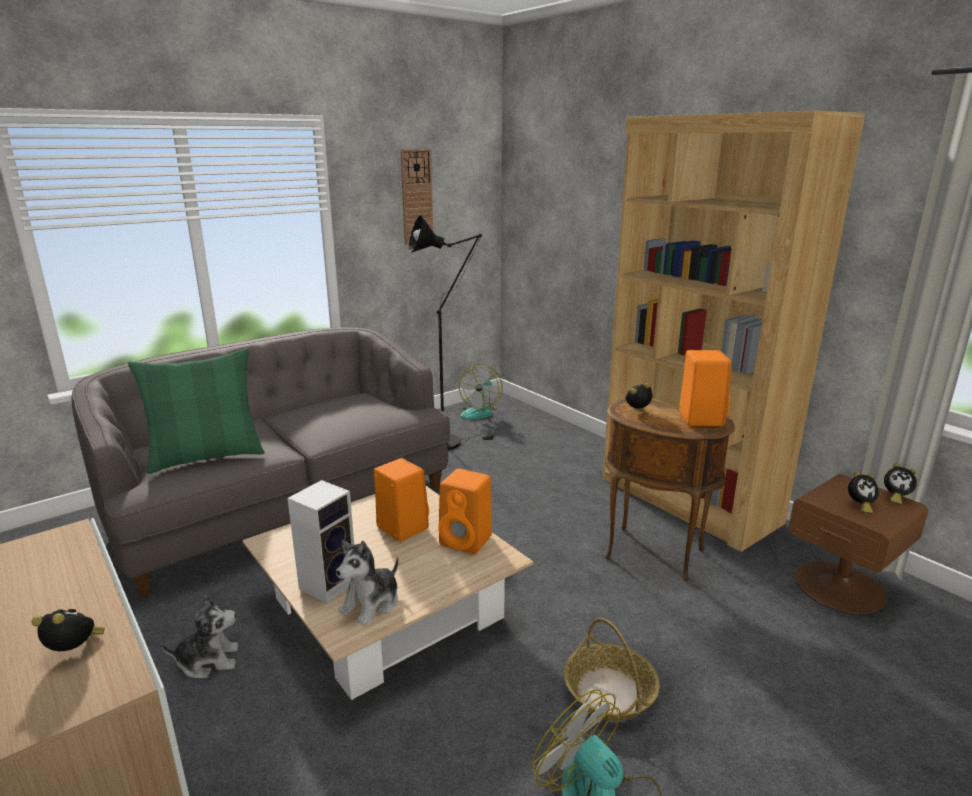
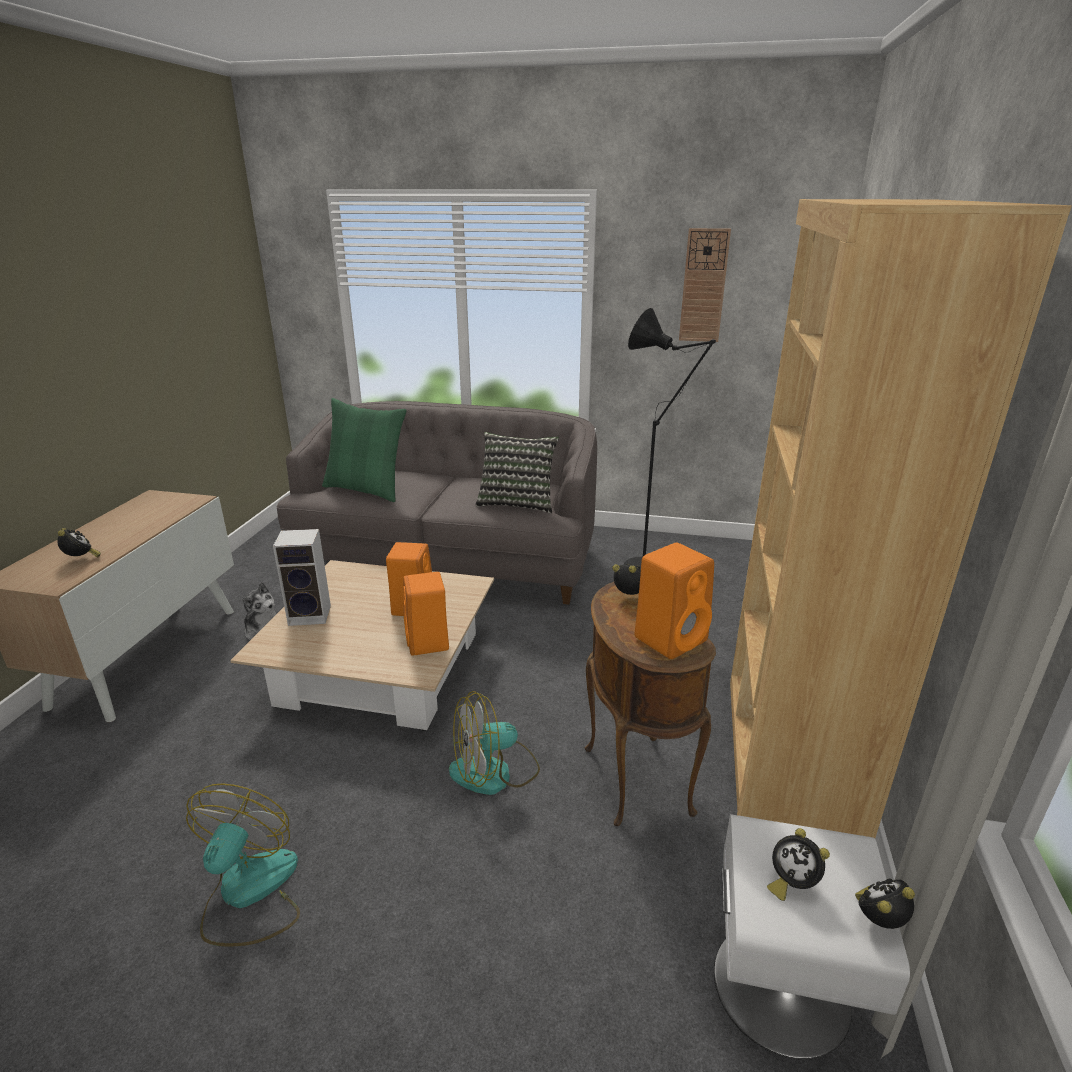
camera: 50 degrees right, 5 degrees up
plush toy [336,540,399,626] -> none
fan [458,364,503,420] -> fan moved to [449,691,540,795]
basket [564,618,660,721] -> none
brown nightstand [788,474,928,614] -> white nightstand [714,814,910,1060]
alarm clock [884,463,917,505] -> alarm clock turned 90 degrees clockwise [855,879,915,929]
none -> pillow [476,432,559,513]

